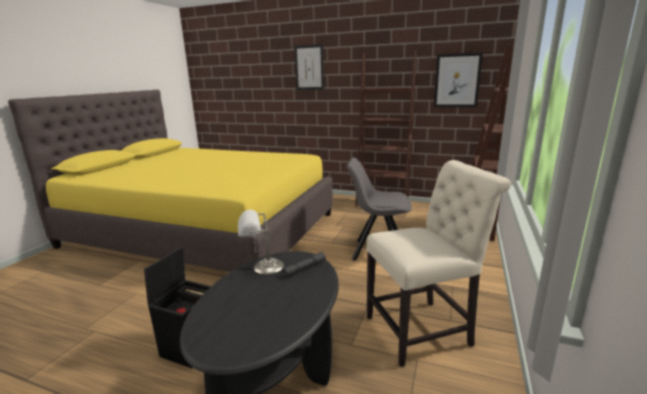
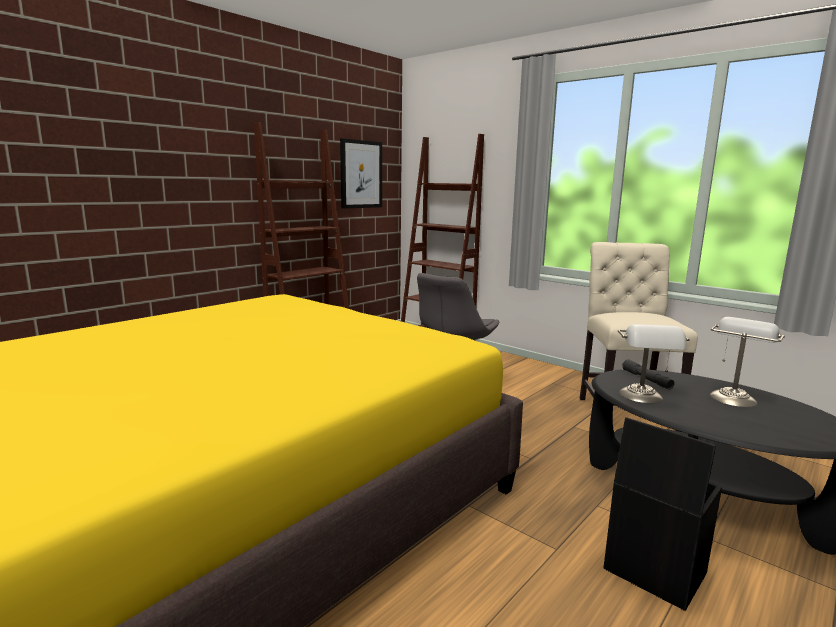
camera: 70 degrees left, 5 degrees down
picture [294,44,324,90] -> none
none -> white table lamp [710,317,785,407]

